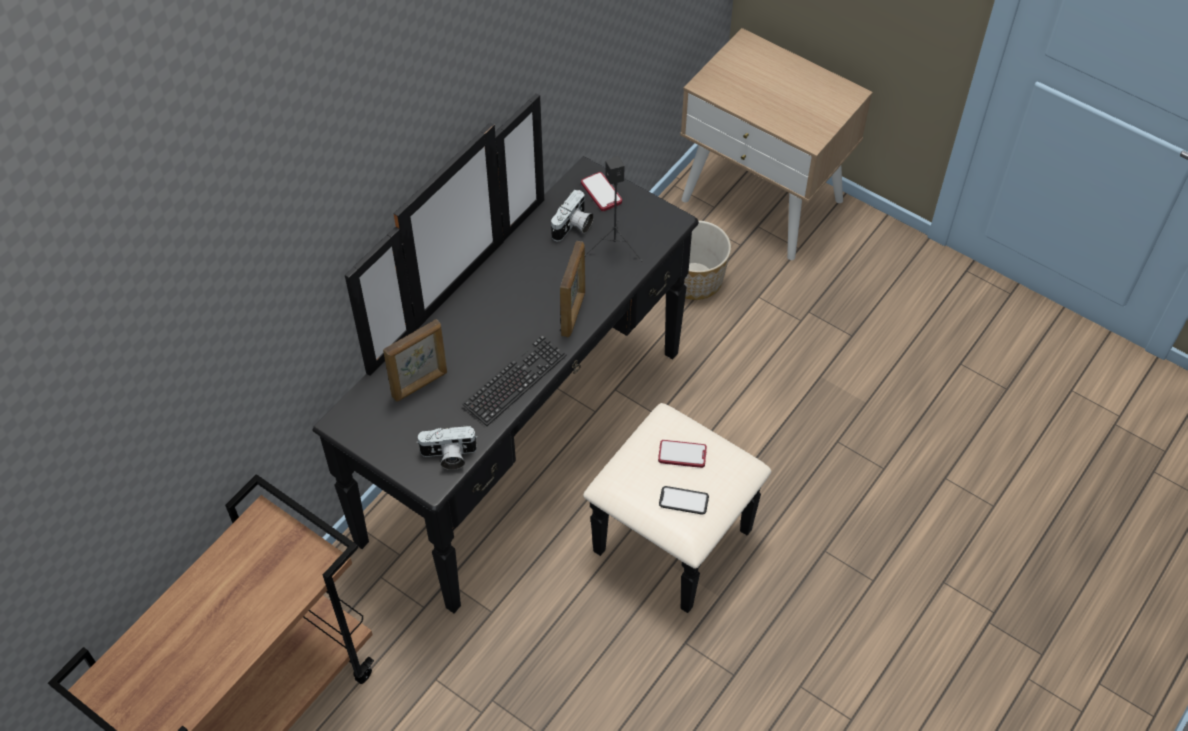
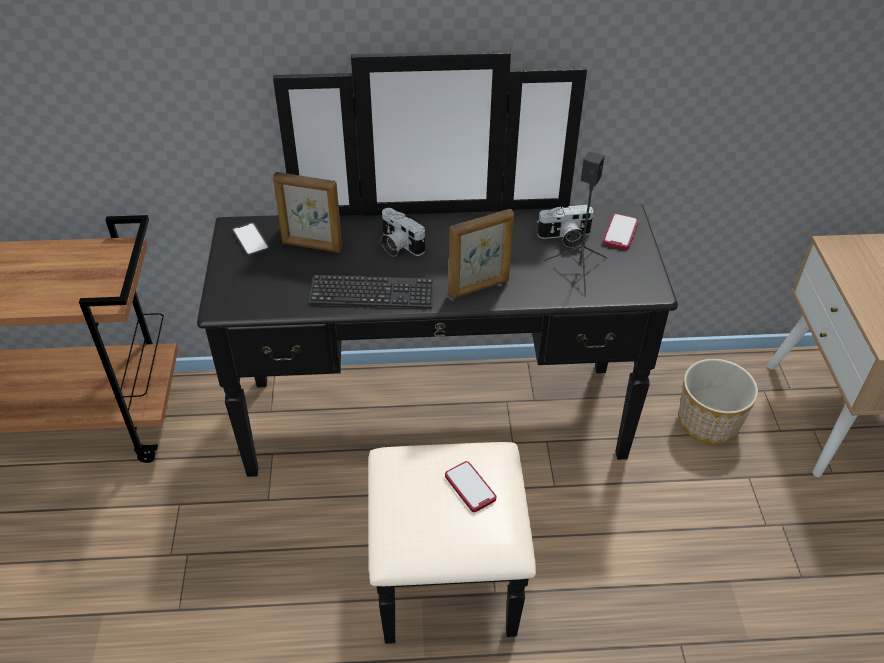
camera: 50 degrees right, 10 degrees down
camera [416,426,478,470] -> camera moved to [381,208,425,256]
phone [659,486,709,514] -> phone moved to [232,222,270,256]

